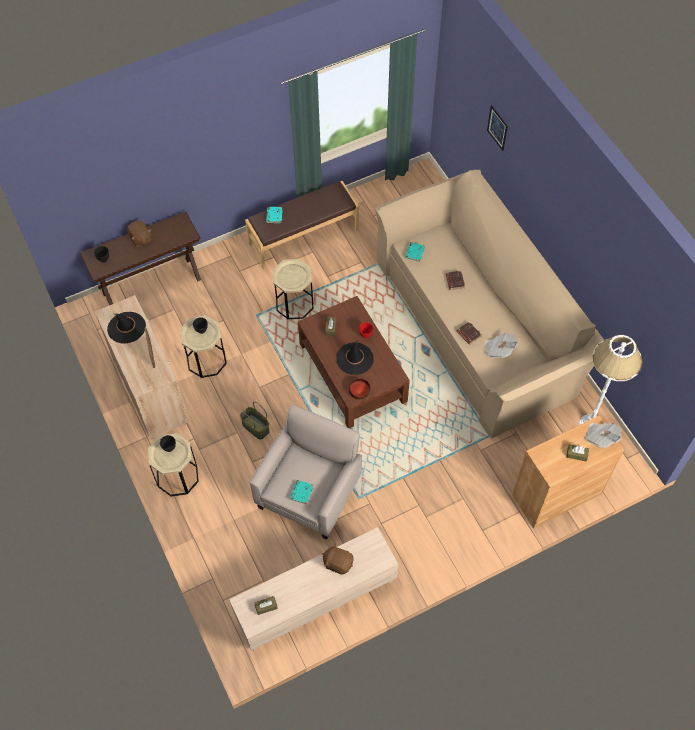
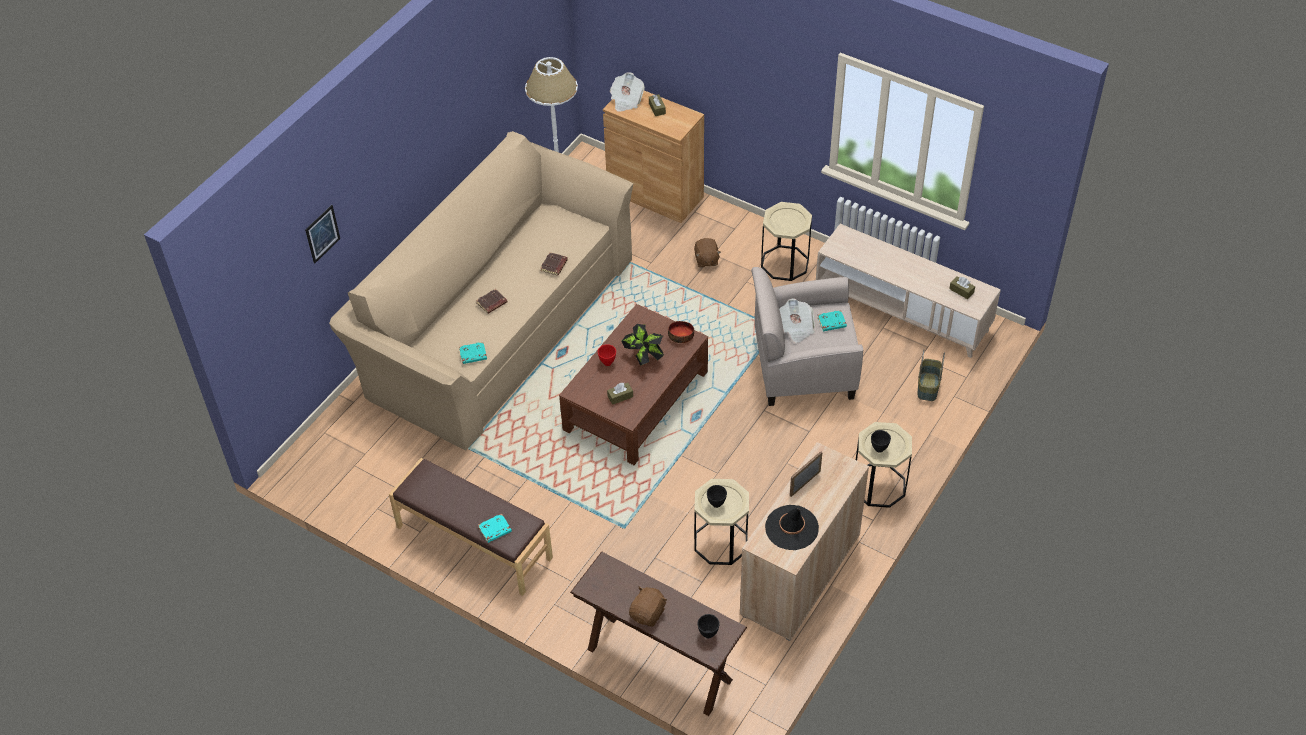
camera: 120 degrees left, 10 degrees down
basket [240,401,270,439] -> basket moved to [917,349,945,401]
beige side table [273,259,314,319] -> beige side table moved to [761,202,812,281]
brown plush toy [322,544,354,575] -> brown plush toy moved to [694,238,721,267]
black hat [336,339,374,375] -> potted plant [622,324,664,366]
newspaper [485,333,518,358] -> newspaper moved to [779,298,815,343]

